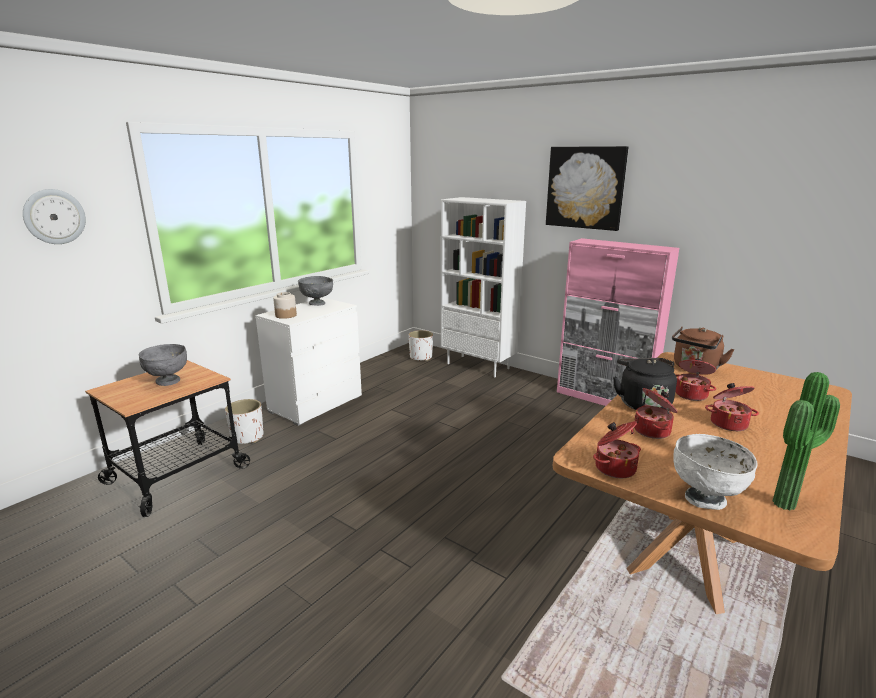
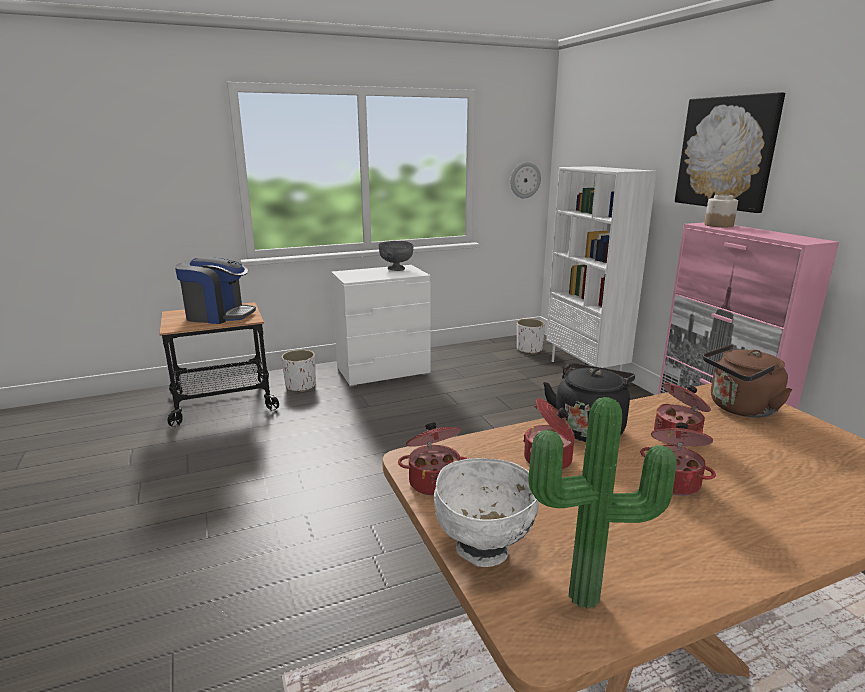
camera: 30 degrees right, 0 degrees up
wall clock [23,189,86,244] -> wall clock moved to [510,162,541,198]
grey bowl [138,344,187,386] -> coffee machine [175,257,256,324]
jar [273,292,297,319] -> jar moved to [704,195,738,227]

